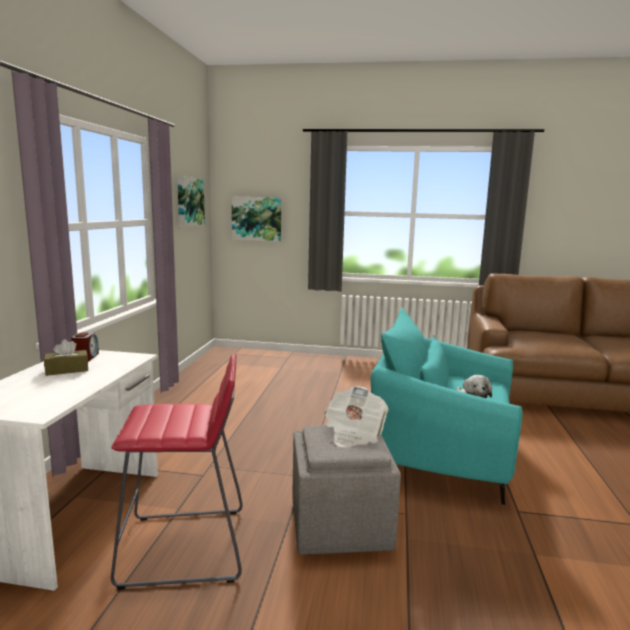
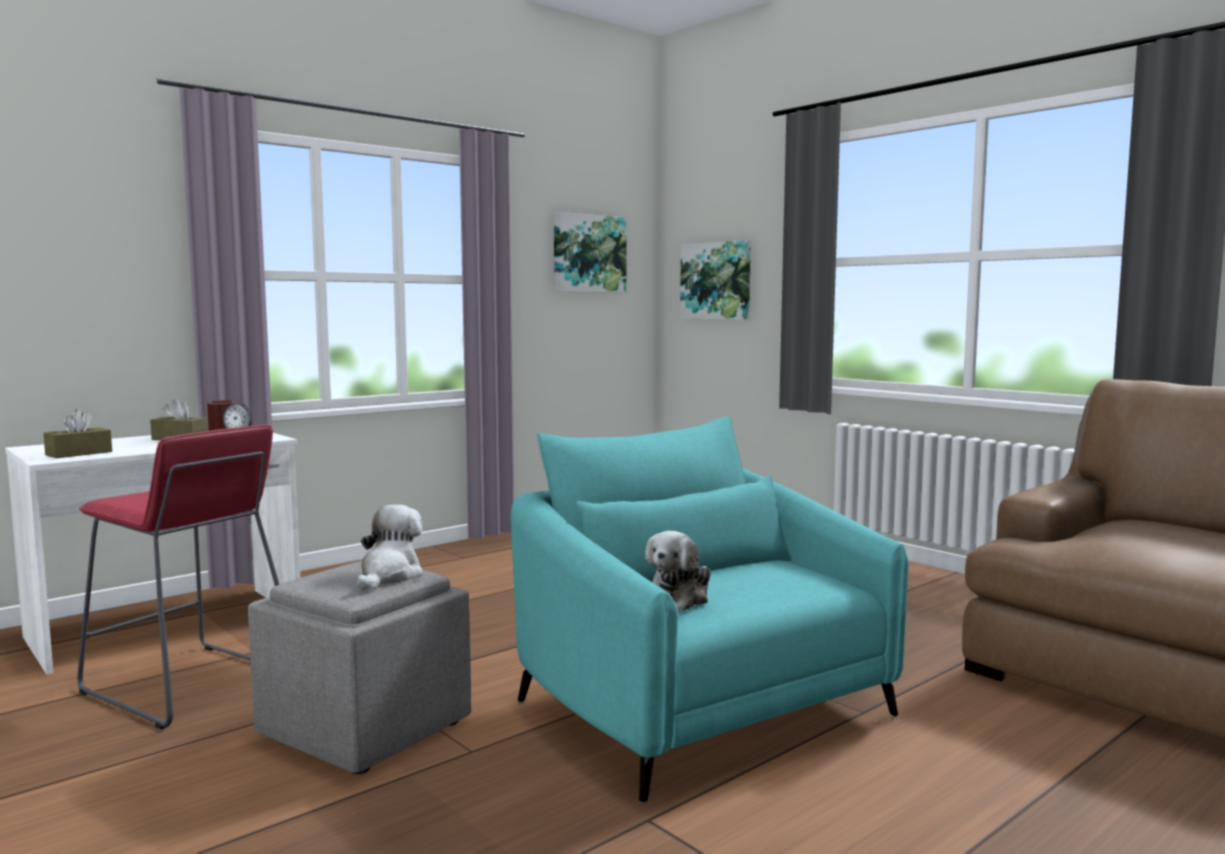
camera: 40 degrees right, 5 degrees down
newspaper [325,386,388,447] -> plush toy [357,505,423,591]
none -> brown tissue box [43,409,112,458]

